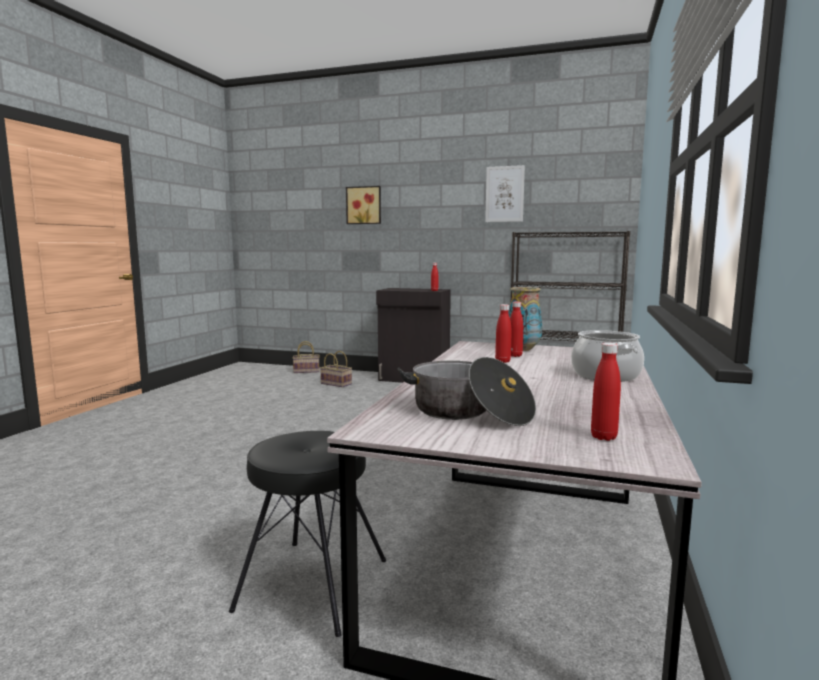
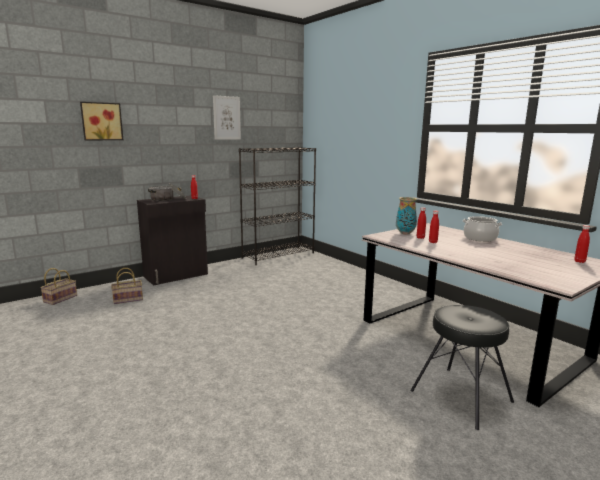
camera: 55 degrees left, 5 degrees up
cooking pot [397,357,536,426] -> cooking pot moved to [148,183,186,201]

